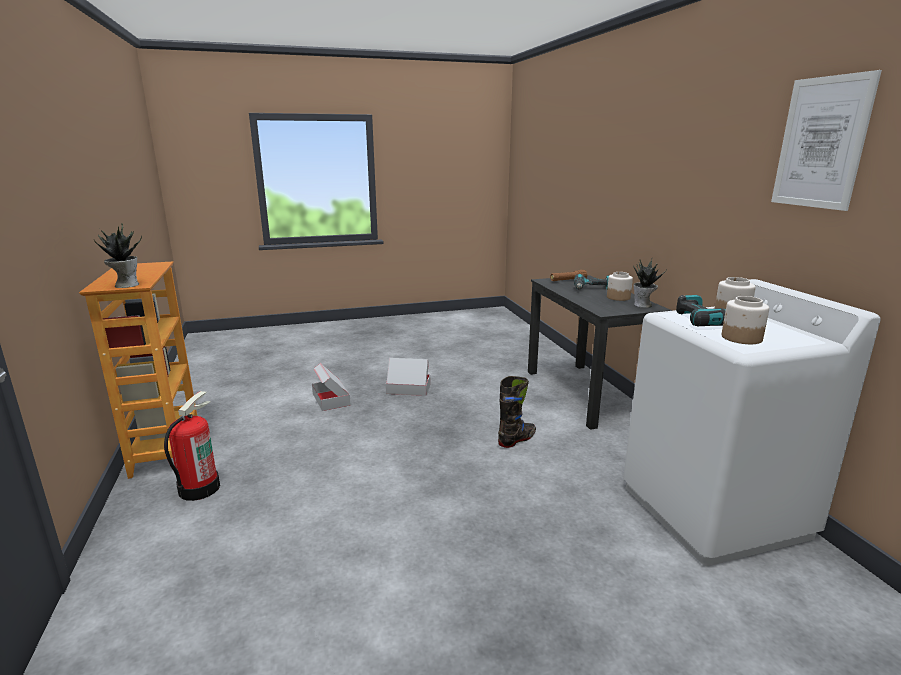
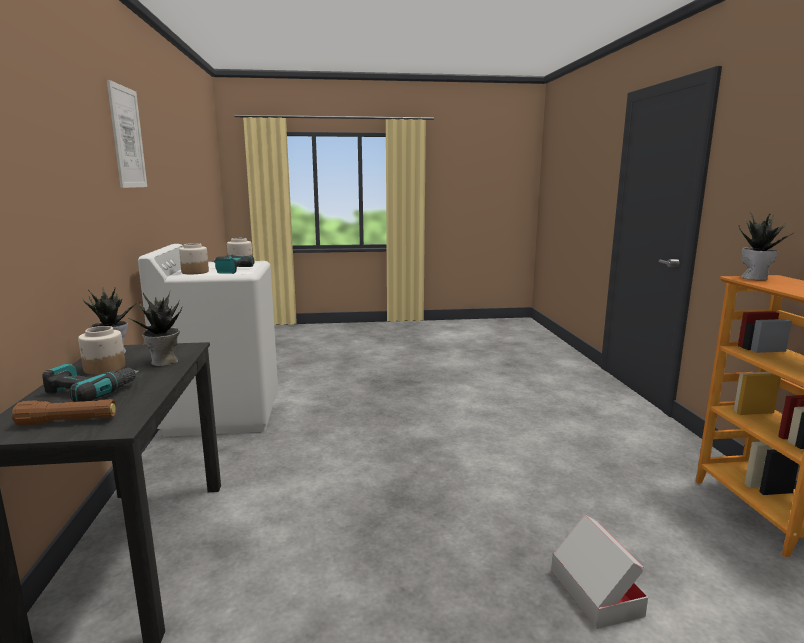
camera: 170 degrees left, 5 degrees down
fire extinguisher [164,391,220,501] -> none
cardboard box [386,358,430,396] -> none
black boot [498,376,536,448] -> none
none -> potted plant [127,292,182,366]

